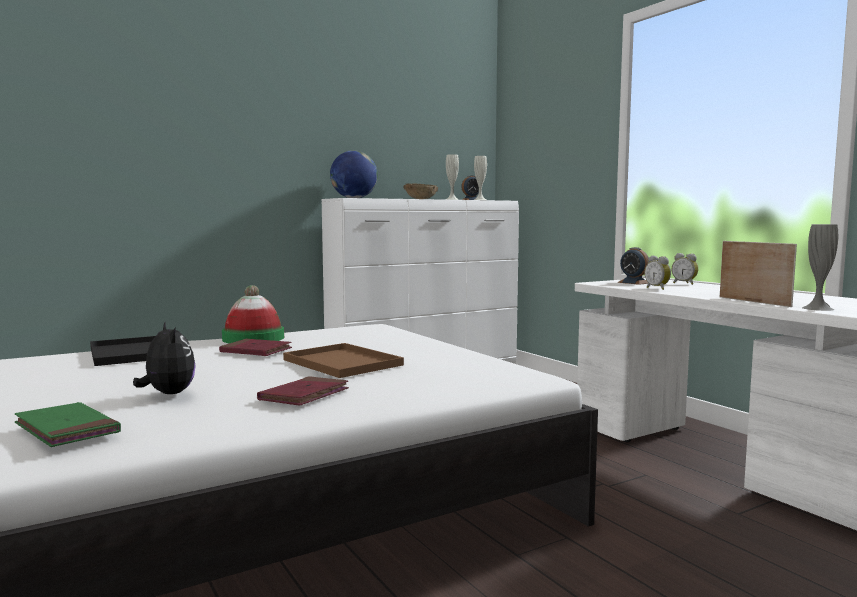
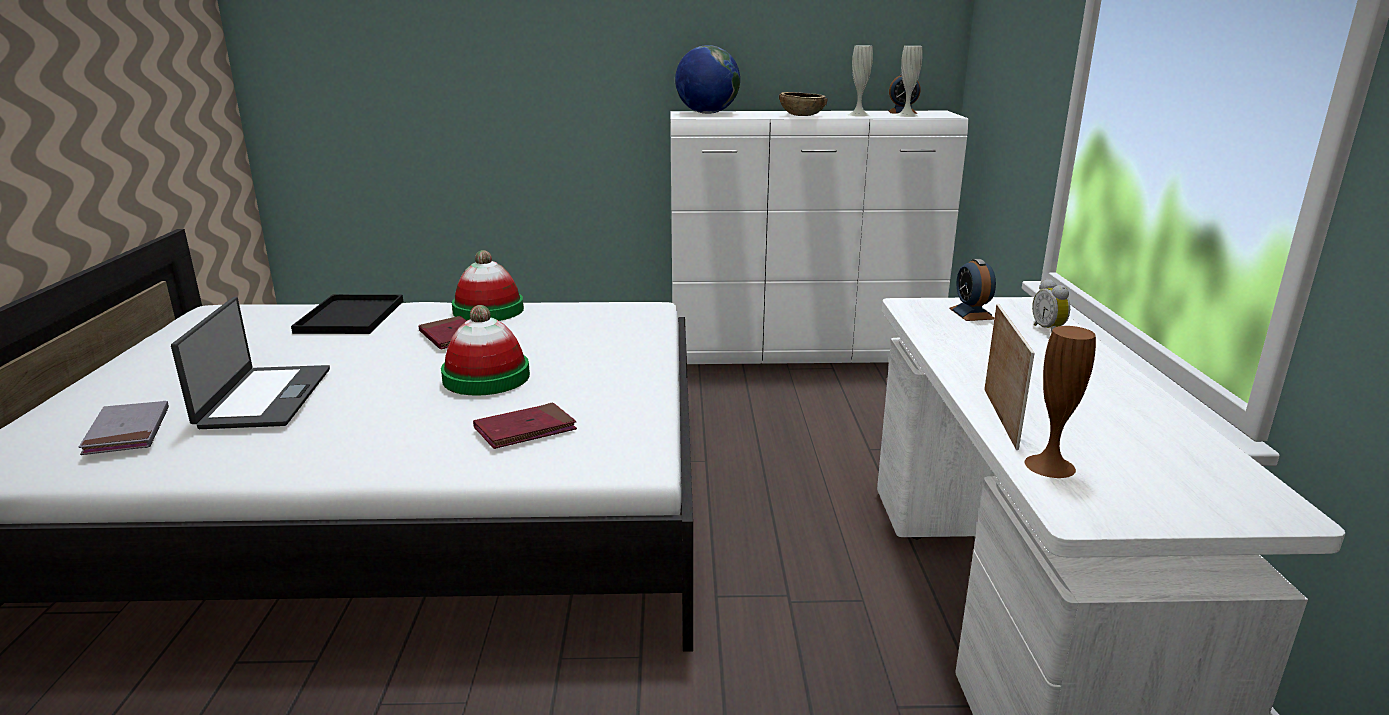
camera: 30 degrees right, 15 degrees up
green book [15,402,121,447] -> grey book [79,401,169,455]
plush toy [133,323,196,394] -> laptop [171,297,330,429]
red book [257,376,349,406] -> red book moved to [473,403,577,449]
brown tray [283,343,404,378] -> hat [441,305,530,396]
alarm clock [644,256,671,290] -> none
grey vase [802,224,838,311] -> brown vase [1024,326,1096,478]

